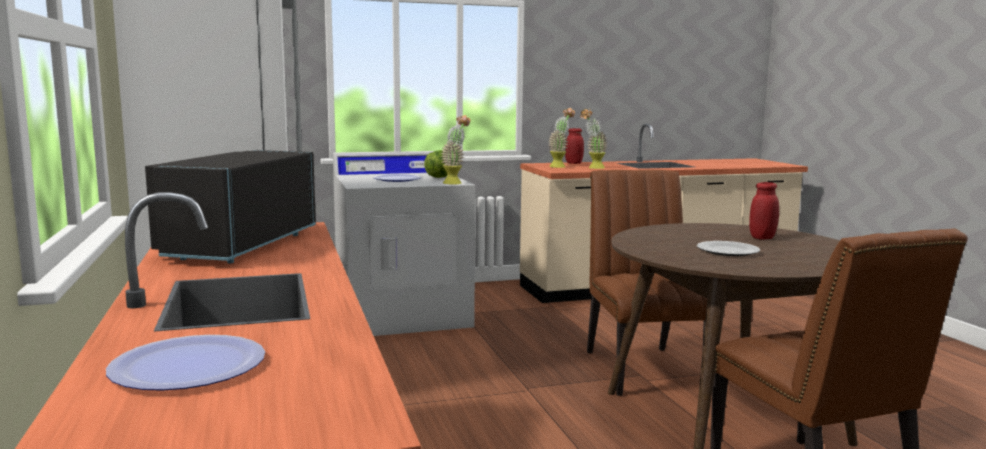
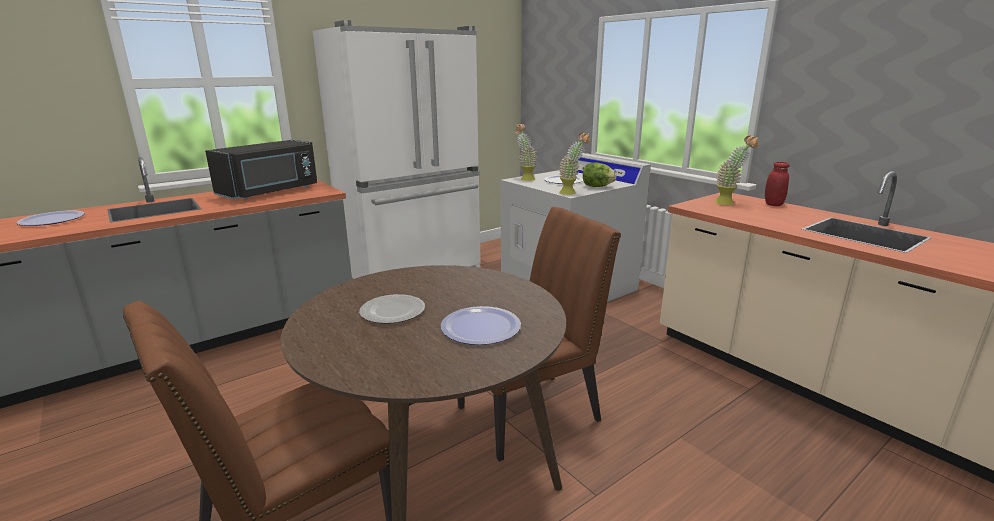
camera: 70 degrees right, 10 degrees up
black microwave [145,150,316,263] -> black microwave turned 135 degrees clockwise [205,140,317,200]
potted plant [580,109,608,169] -> potted plant moved to [515,124,537,181]
red jar [749,182,779,239] -> plate [441,306,521,345]

